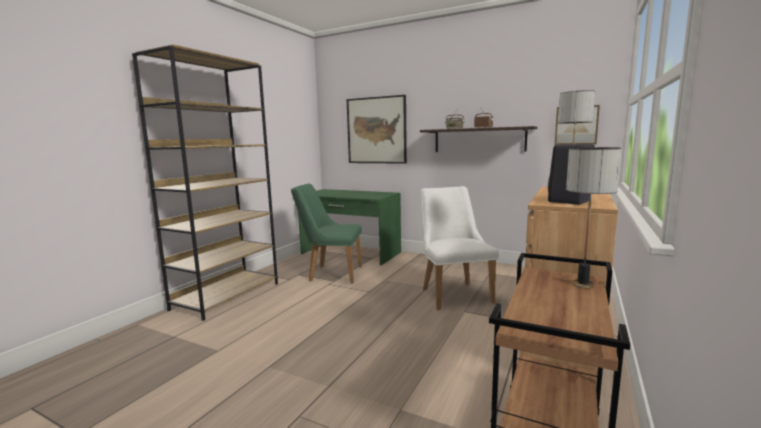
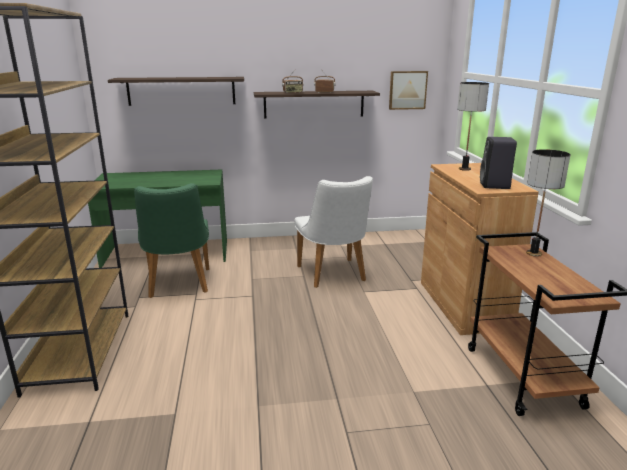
camera: 35 degrees left, 10 degrees up
green chair [291,184,362,283] -> green chair turned 75 degrees counterclockwise [134,183,209,298]
picture [347,95,407,164] -> shelf [108,77,244,106]
white chair [421,186,499,310] -> white chair turned 150 degrees counterclockwise [295,176,373,288]

